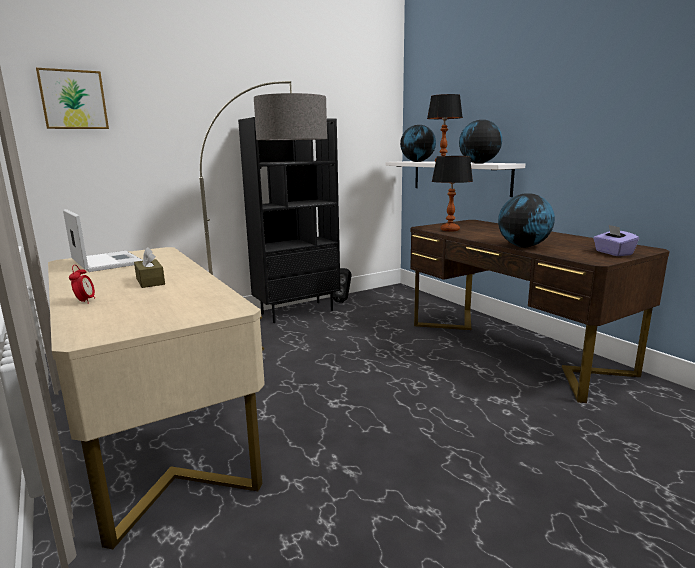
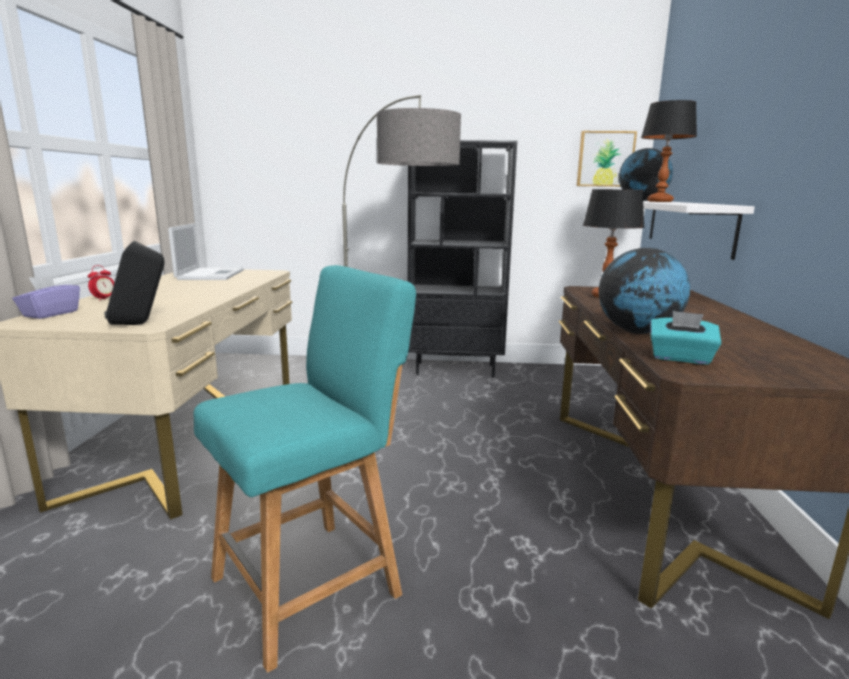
camera: 35 degrees right, 0 degrees up
picture [36,68,109,129] -> picture moved to [577,131,637,187]
brown tissue box [134,247,165,288] -> none
black speaker [333,268,352,303] -> black speaker moved to [104,241,165,325]
globe [459,120,502,164] -> none
purple tissue box [593,224,639,256] -> purple tissue box moved to [13,275,80,319]
none -> turquoise chair [193,265,416,673]
none -> turquoise tissue box [650,311,722,365]

